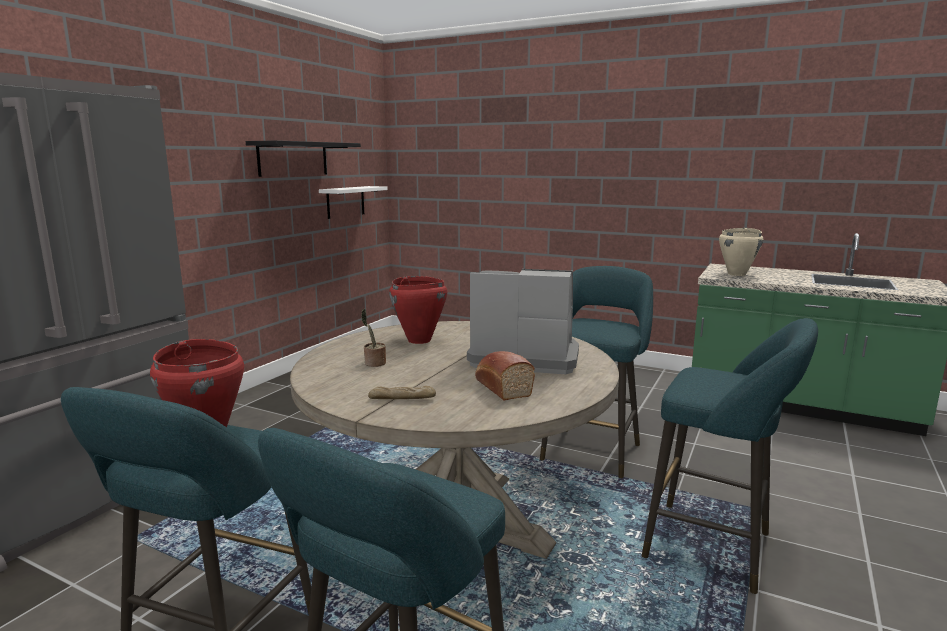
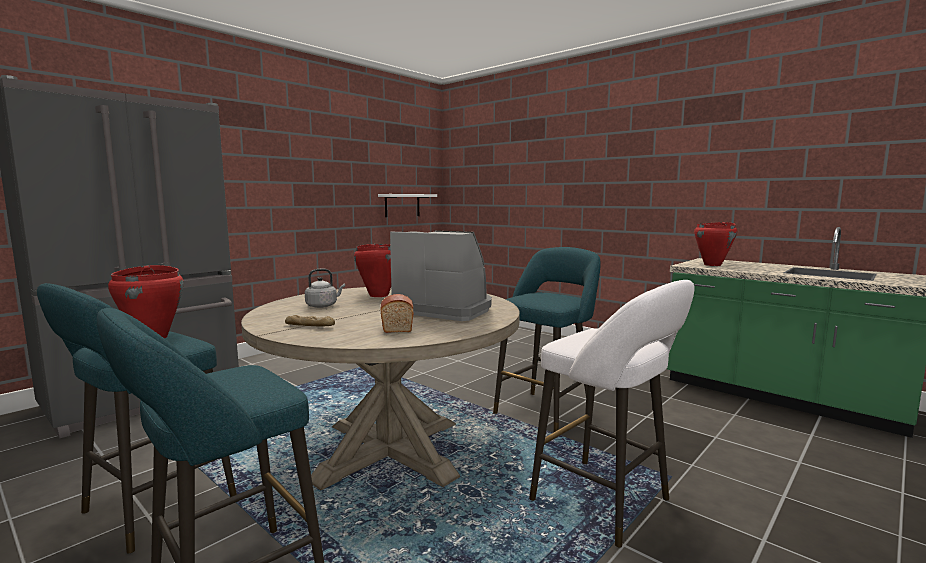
camera: 15 degrees right, 5 degrees down
black shelf [246,140,361,177] -> none
potted plant [361,309,386,367] -> grey kettle [305,269,345,308]
turquoise stool [642,318,818,594] -> white stool [529,280,694,548]
beige cooking pot [719,228,763,276] -> red cooking pot [694,222,737,266]

